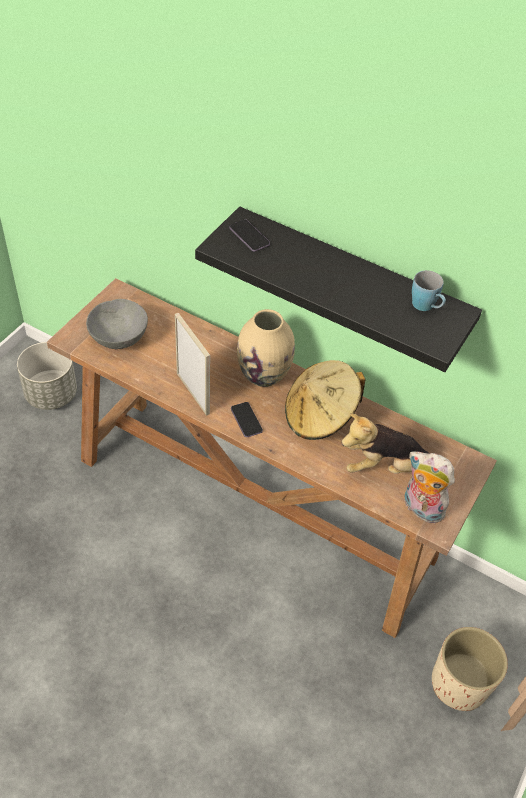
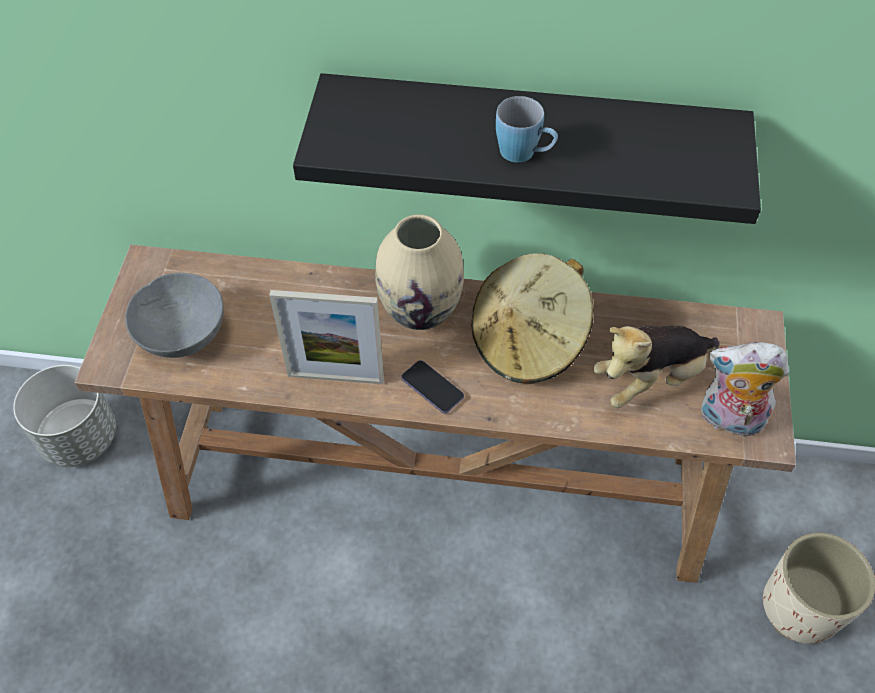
camera: 20 degrees left, 5 degrees up
picture frame [175,313,210,416] -> picture frame turned 150 degrees clockwise [269,290,384,384]
phone [230,219,270,252] -> none
blue mug [412,270,446,311] -> blue mug moved to [496,96,558,163]

